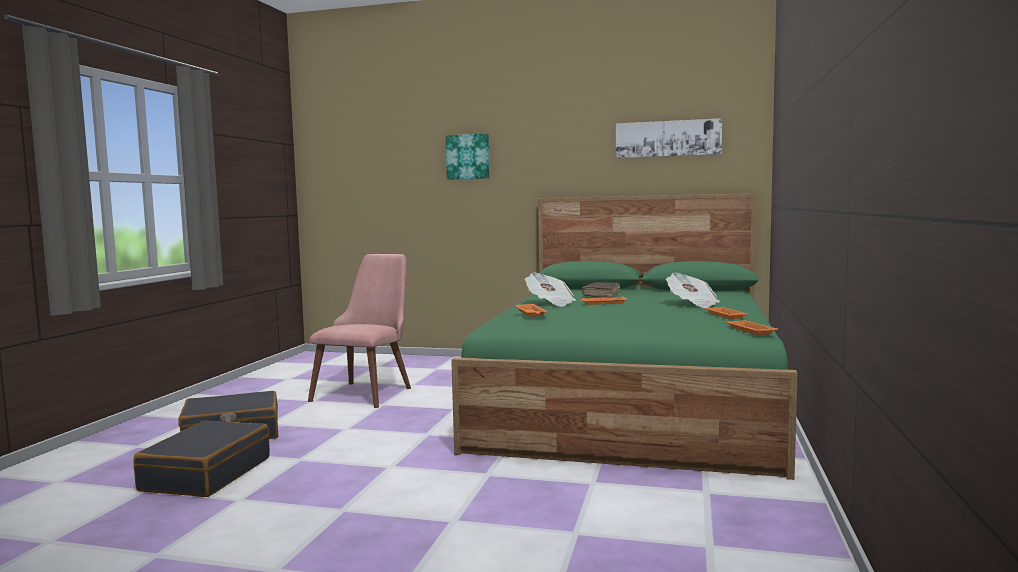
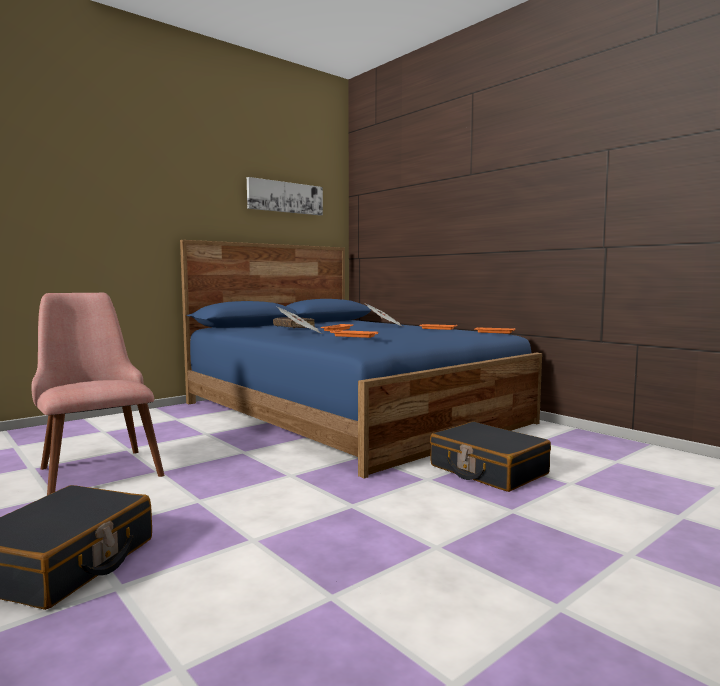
camera: 55 degrees left, 0 degrees up
black suitcase [134,421,270,497] -> black suitcase moved to [430,421,551,492]
picture [446,133,490,180] -> none
green bed [451,193,798,480] -> blue bed [180,240,542,479]

